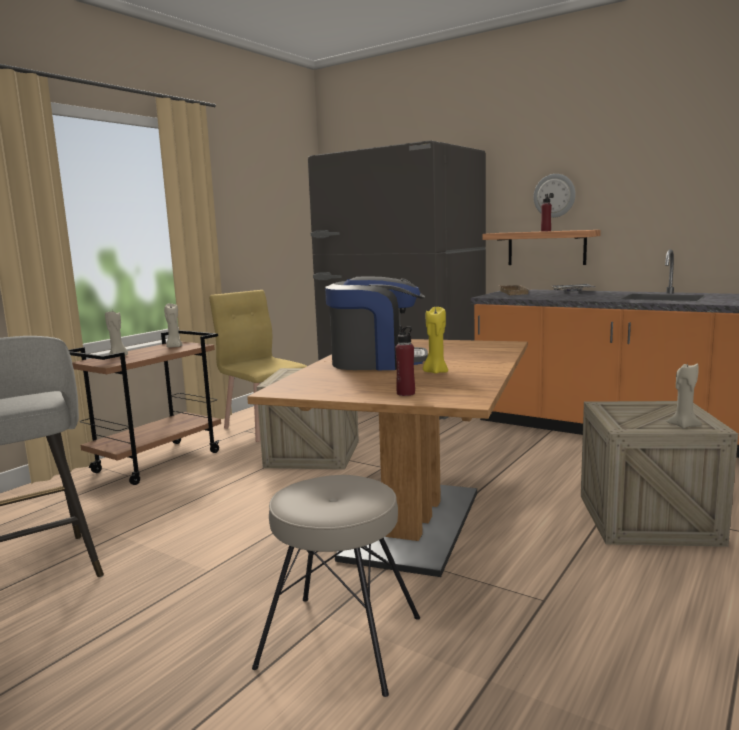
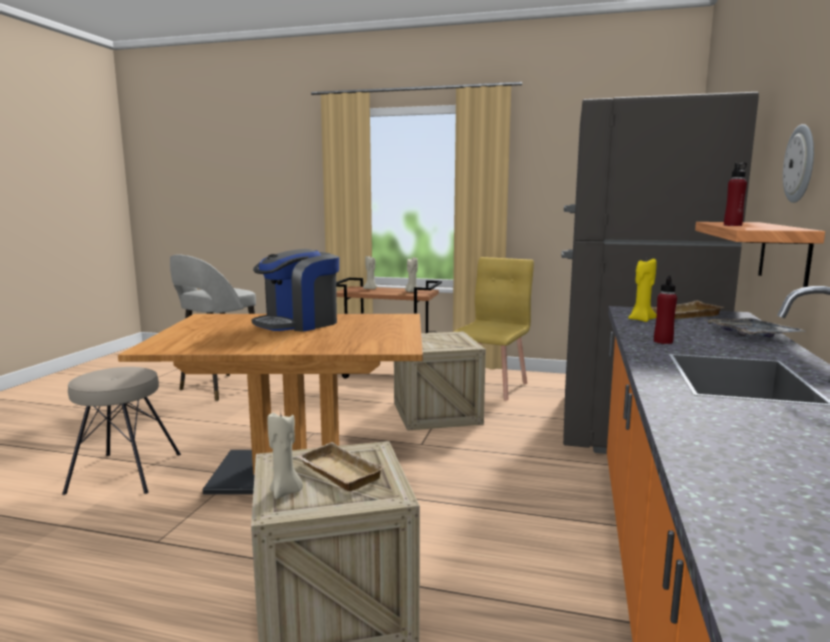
camera: 70 degrees right, 0 degrees up
coffee machine [325,276,428,370] -> coffee machine turned 60 degrees clockwise [252,249,339,332]
red bottle [395,326,415,396] -> red bottle moved to [654,275,677,344]
yellow candle [423,306,448,374] -> yellow candle moved to [628,259,657,322]
none -> beige tray [295,442,385,491]

